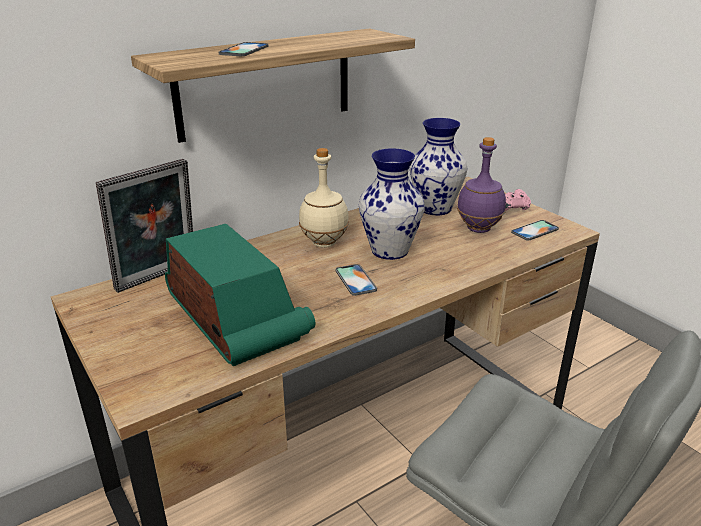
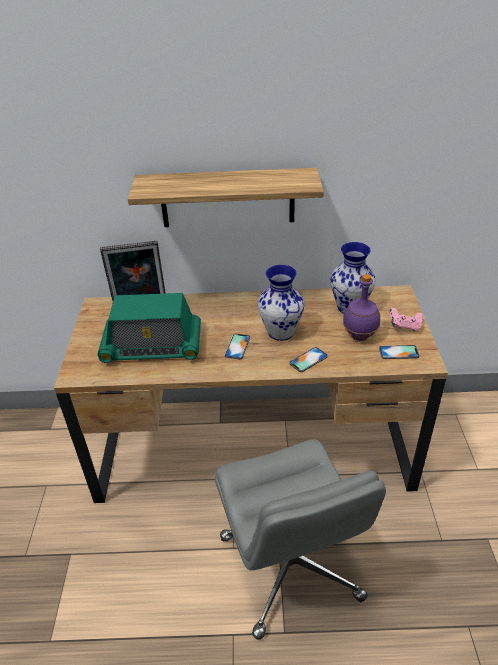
camera: 35 degrees right, 10 degrees up
radio [165,224,315,366] -> radio turned 90 degrees clockwise [98,293,201,363]
phone [218,42,268,56] -> phone moved to [289,347,328,372]
beige bottle [299,148,349,248] -> none

